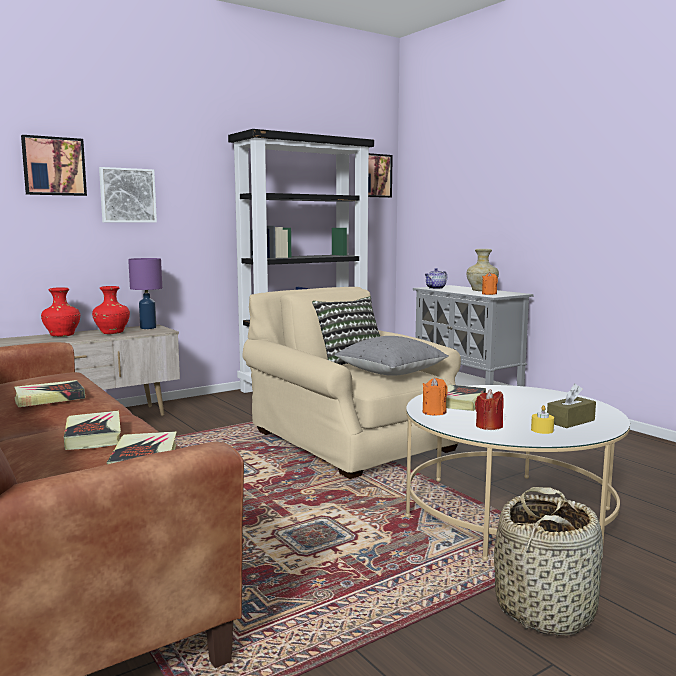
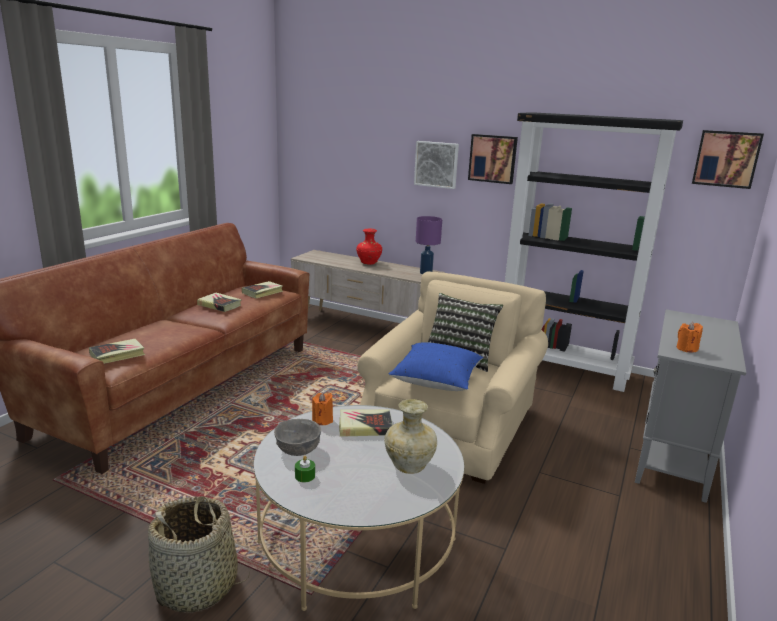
camera: 60 degrees right, 10 degrees up
picture [21,135,87,196] -> picture moved to [468,134,518,184]
book [63,411,121,450] -> book moved to [242,281,283,298]
red vase [92,286,130,334] -> none
grey pillow [335,336,449,376] -> blue pillow [389,342,483,391]
teapot [425,268,448,289] -> none
beige vase [466,249,499,291] -> beige vase moved to [384,399,437,474]
red candle [475,389,504,430] -> grey bowl [274,419,321,456]
yellow candle [531,405,554,434] -> green candle [295,456,315,482]
brown tissue box [547,384,596,428] -> none

